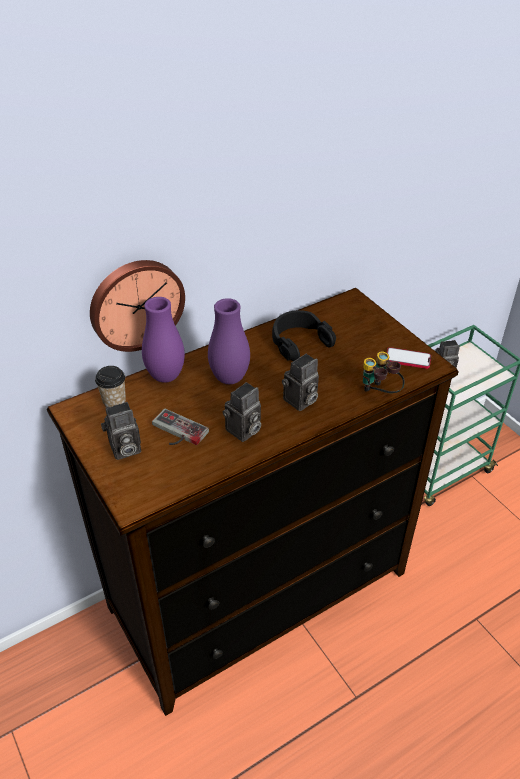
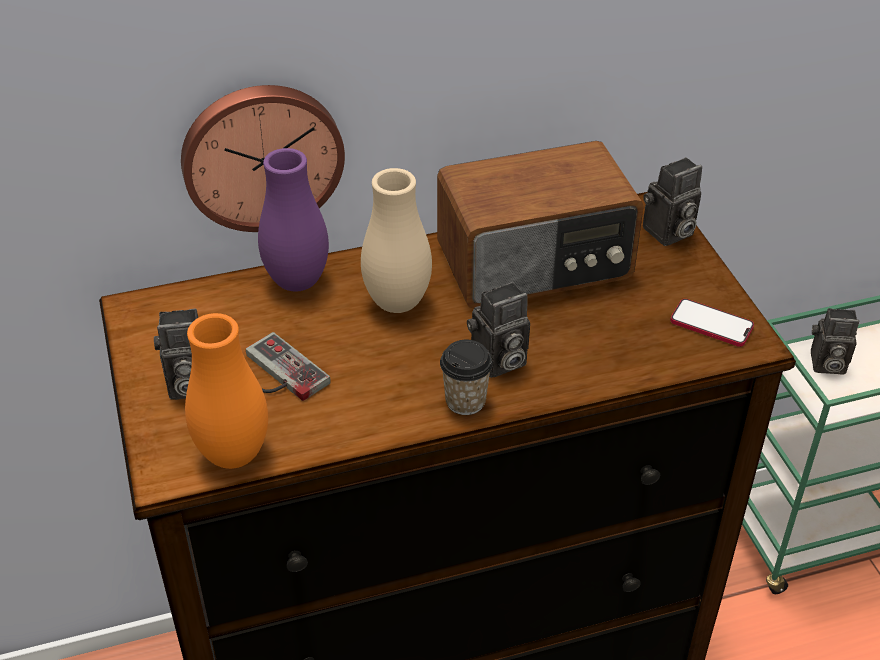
camera: 15 degrees right, 0 degrees up
cup [95,366,126,407] -> cup moved to [440,340,493,415]
purple vase [208,298,250,384] -> beige vase [361,168,432,313]
camera [222,382,261,442] -> camera moved to [643,157,702,246]
black headphones [272,310,336,361] -> radio [437,141,644,308]
binoculars [363,352,404,393] -> none
none -> orange vase [185,313,268,469]

